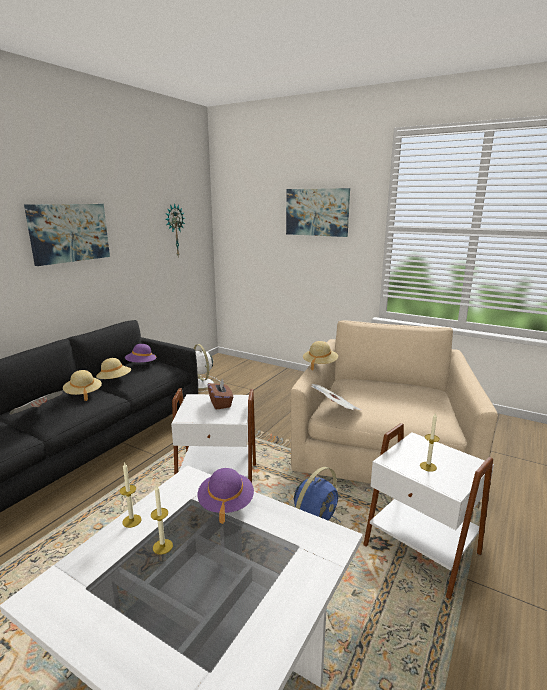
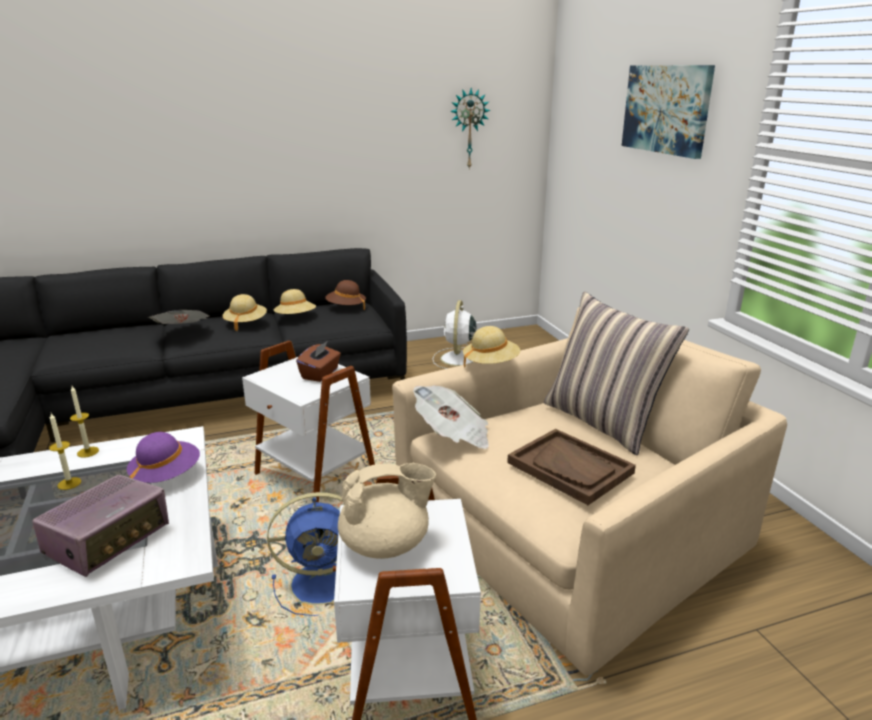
camera: 40 degrees right, 5 degrees up
picture [24,204,110,266] -> none
purple hat [125,344,157,362] -> brown hat [325,280,366,310]
candle [420,412,440,472] -> beige teapot [338,463,436,559]
none -> radio [32,475,169,577]
none -> brown tray [507,429,636,505]
none -> pillow [544,292,689,455]

